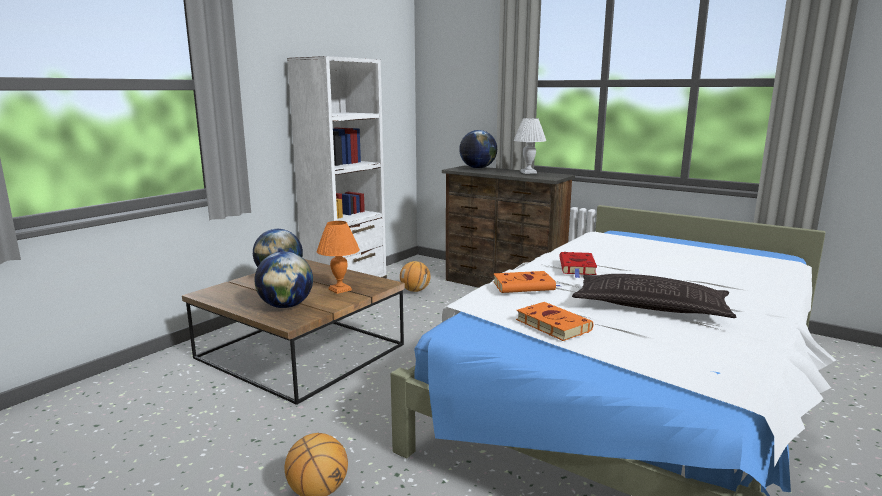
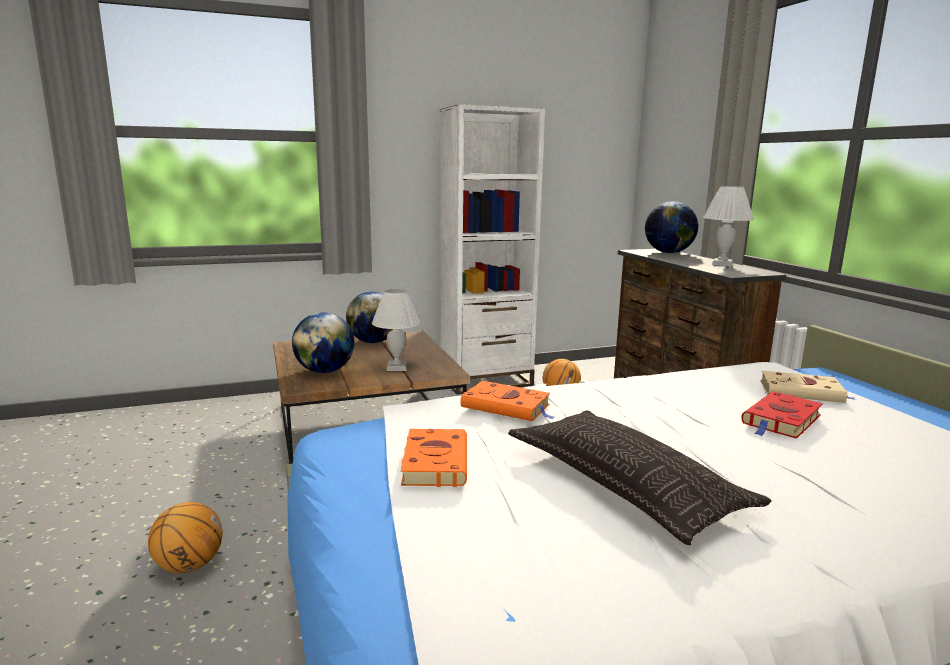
camera: 35 degrees right, 0 degrees up
orange table lamp [317,221,360,294] -> white table lamp [372,289,421,371]
red book [560,252,597,278] -> red book moved to [741,391,823,439]
none -> beige book [760,371,856,403]

